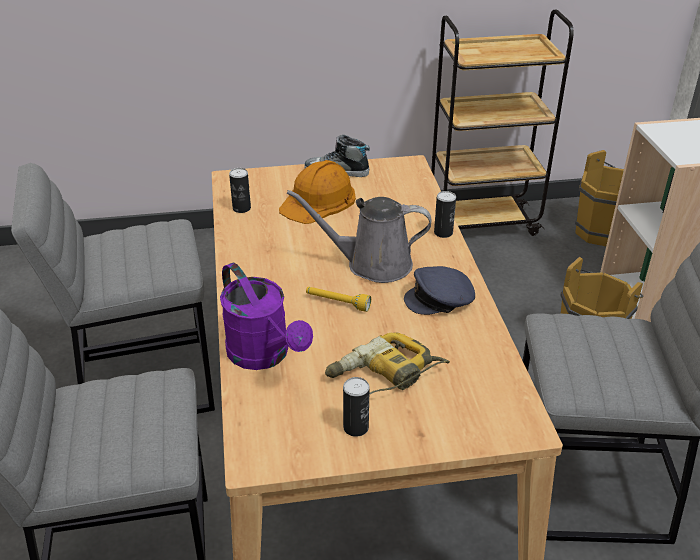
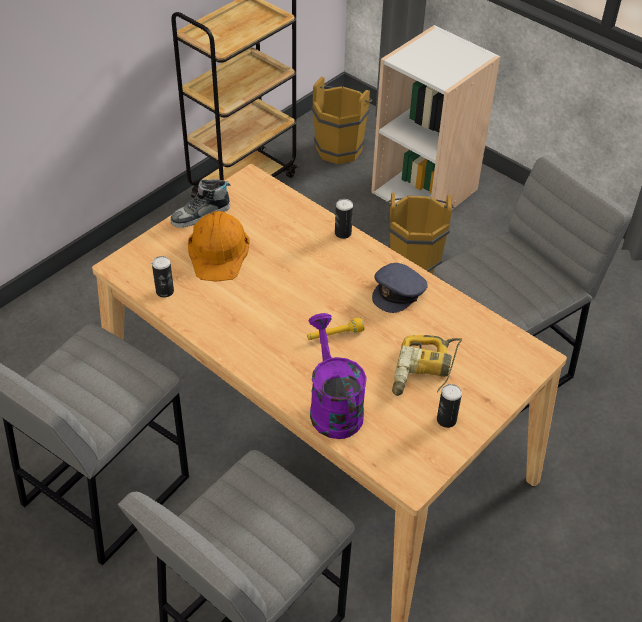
camera: 40 degrees left, 10 degrees up
purple watering can [220,263,313,370] -> purple watering can turned 120 degrees counterclockwise [309,313,367,439]
grey watering can [287,190,432,283] -> none

